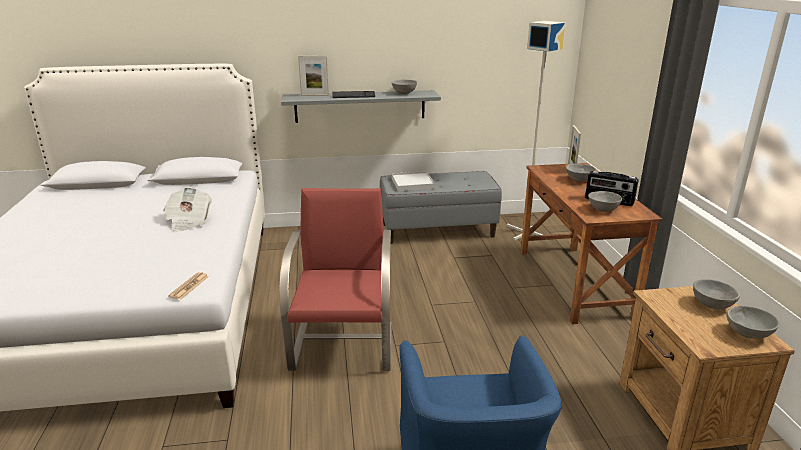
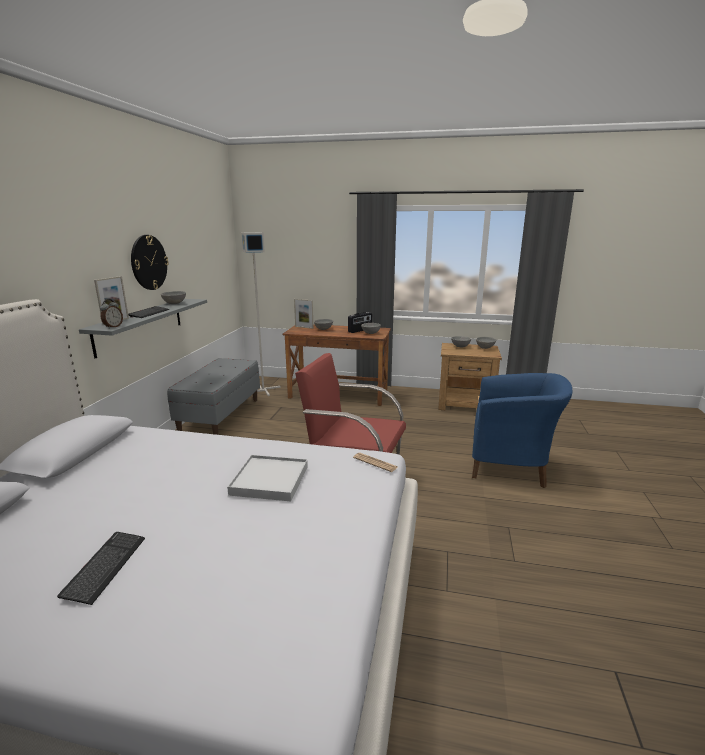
camera: 70 degrees left, 5 degrees down
newspaper [163,187,212,232] -> none
white tray [392,171,435,191] -> white tray moved to [227,455,308,501]
none -> keyboard [57,532,145,605]
none -> alarm clock [100,299,123,329]
none -> wall clock [131,235,169,290]

